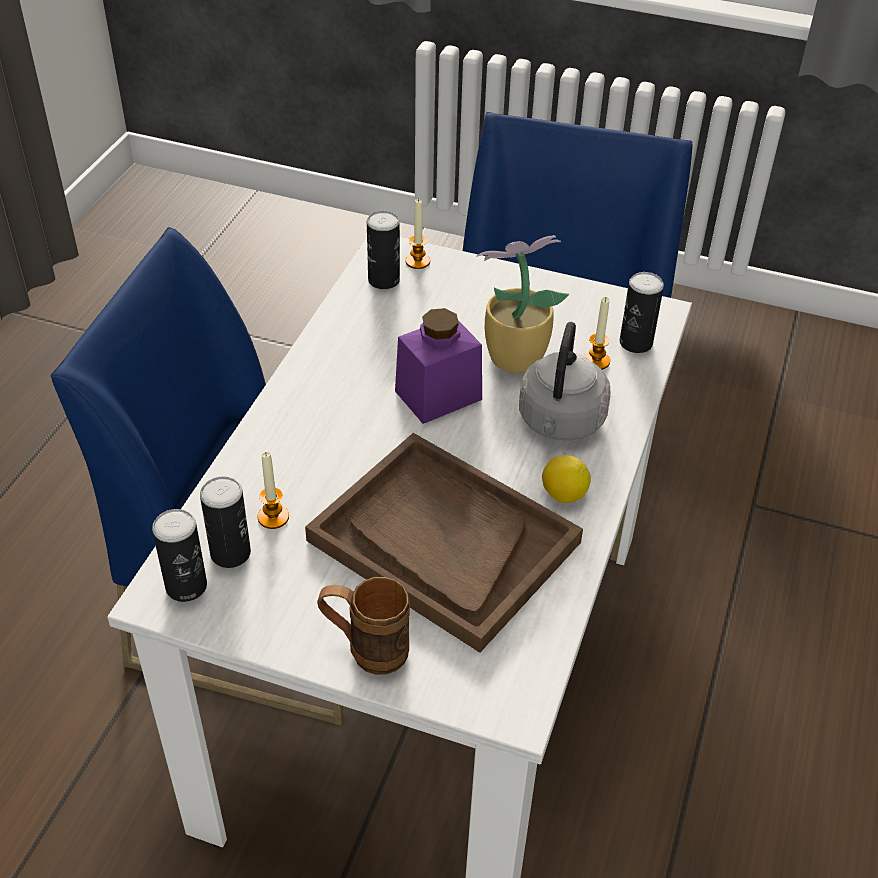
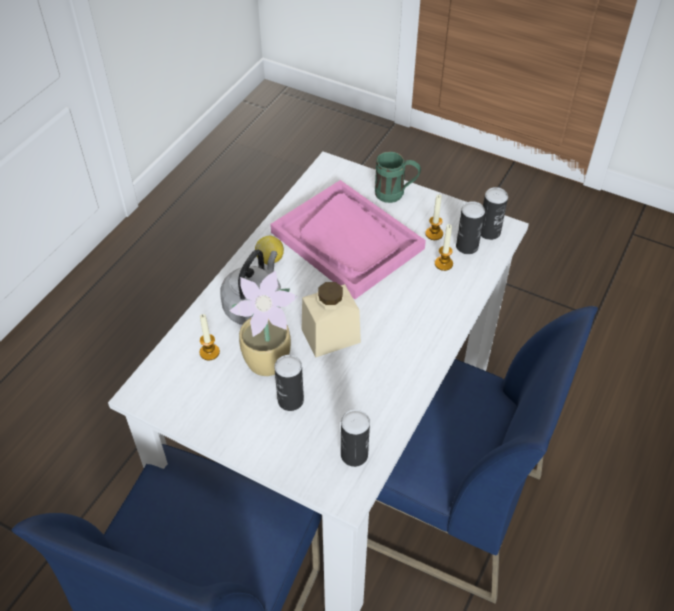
camera: 170 degrees left, 5 degrees up
brown tray [305,433,583,653] -> pink tray [270,180,426,299]
brown mug [317,577,410,675] -> green mug [375,152,421,203]
purple jar [395,308,482,424] -> beige jar [302,282,361,358]
candle [406,198,430,269] -> candle moved to [425,194,443,240]
can [620,272,664,353] -> can moved to [274,355,304,411]

